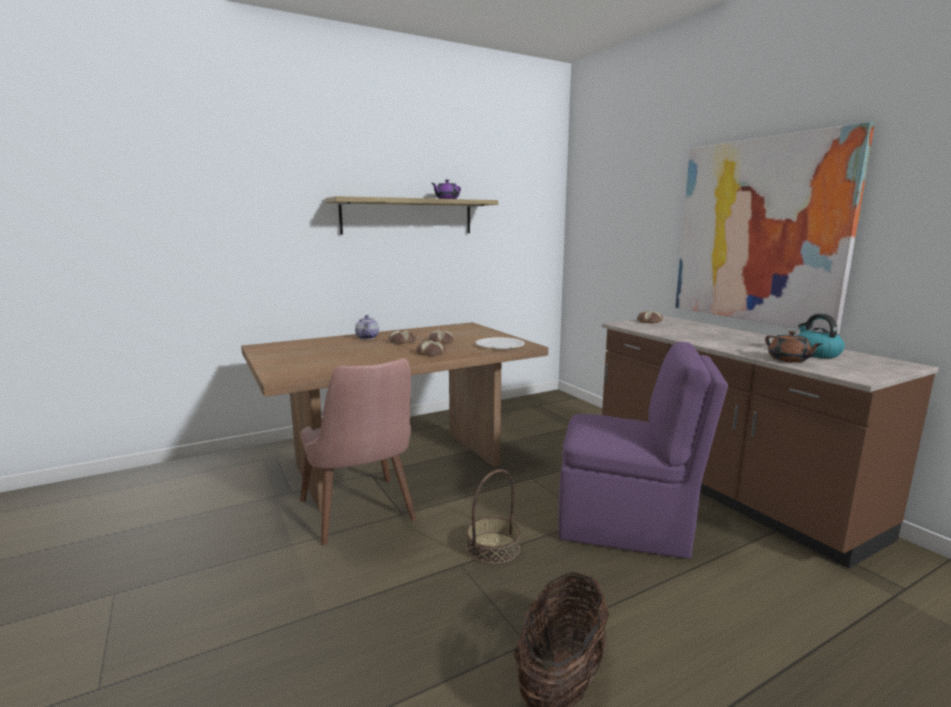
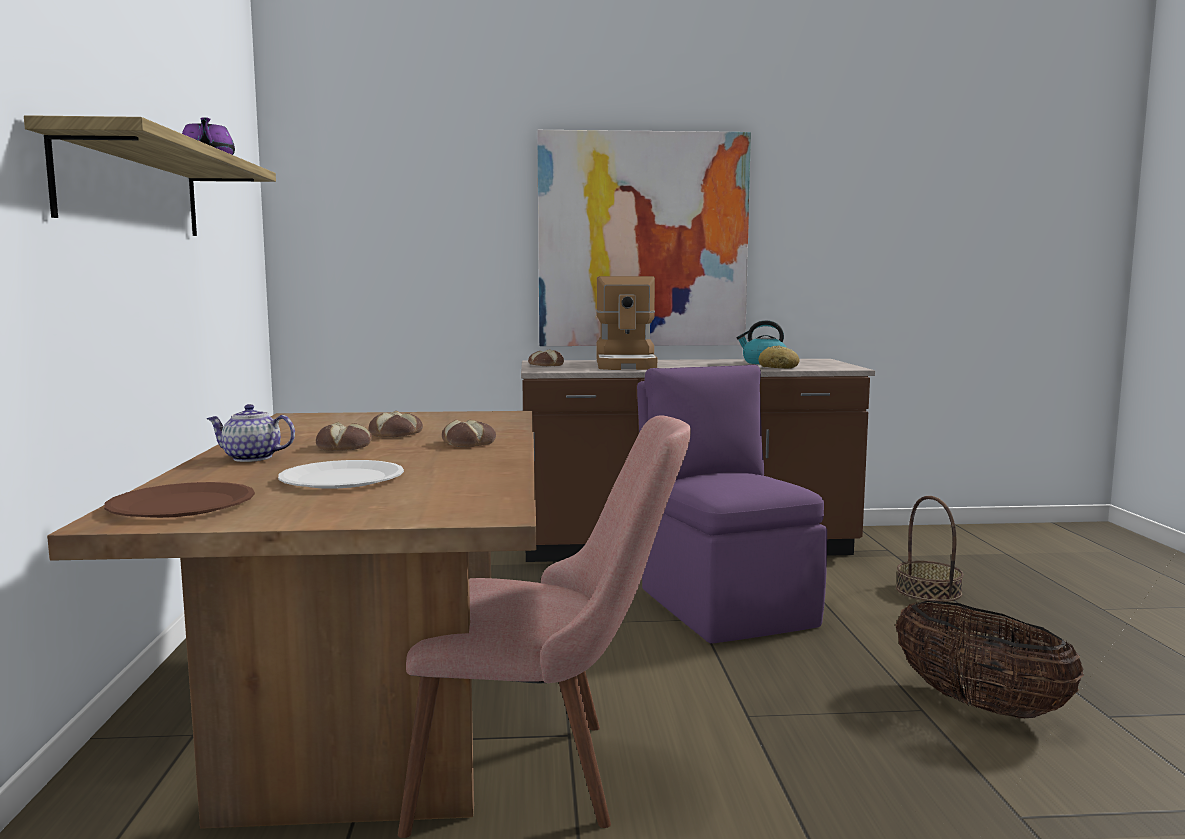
camera: 65 degrees left, 5 degrees down
basket [466,469,521,565] -> basket moved to [896,496,963,602]
white plate [475,337,525,349] -> white plate moved to [278,460,404,489]
purple chair [558,342,728,559] -> purple chair turned 60 degrees counterclockwise [637,365,827,643]
brown teapot [765,331,822,363] -> bread [758,345,799,369]
none -> brown plate [104,482,255,518]
none -> coffee machine [596,276,657,370]

